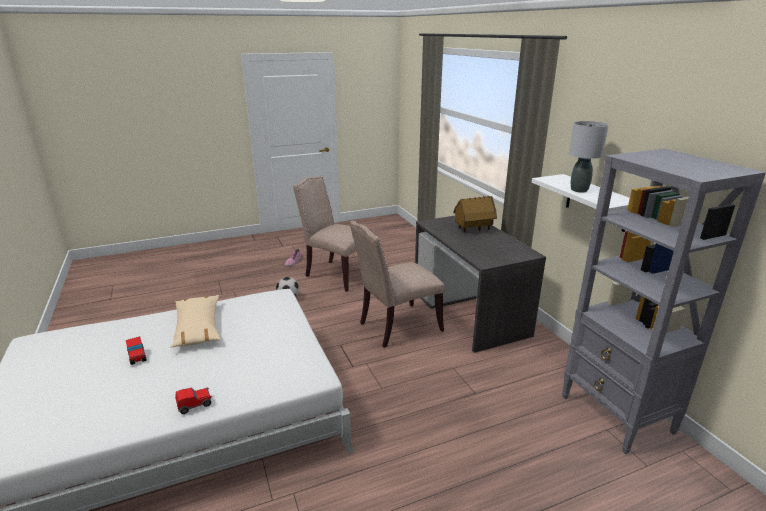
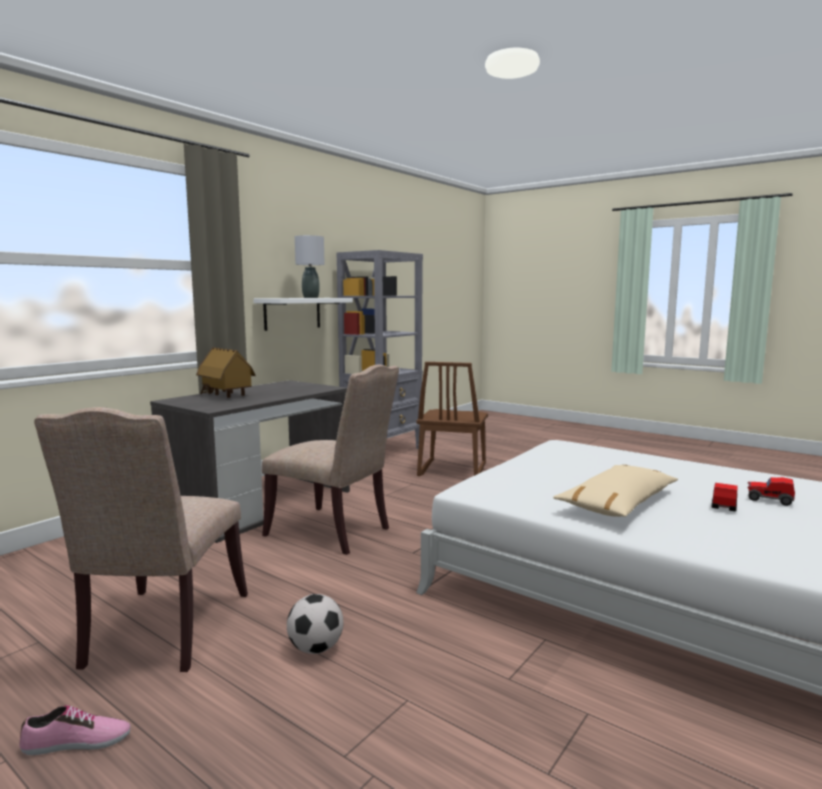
camera: 120 degrees left, 15 degrees down
toy car [175,388,212,414] -> toy car moved to [747,477,795,506]
none -> brown chair [417,362,488,476]

